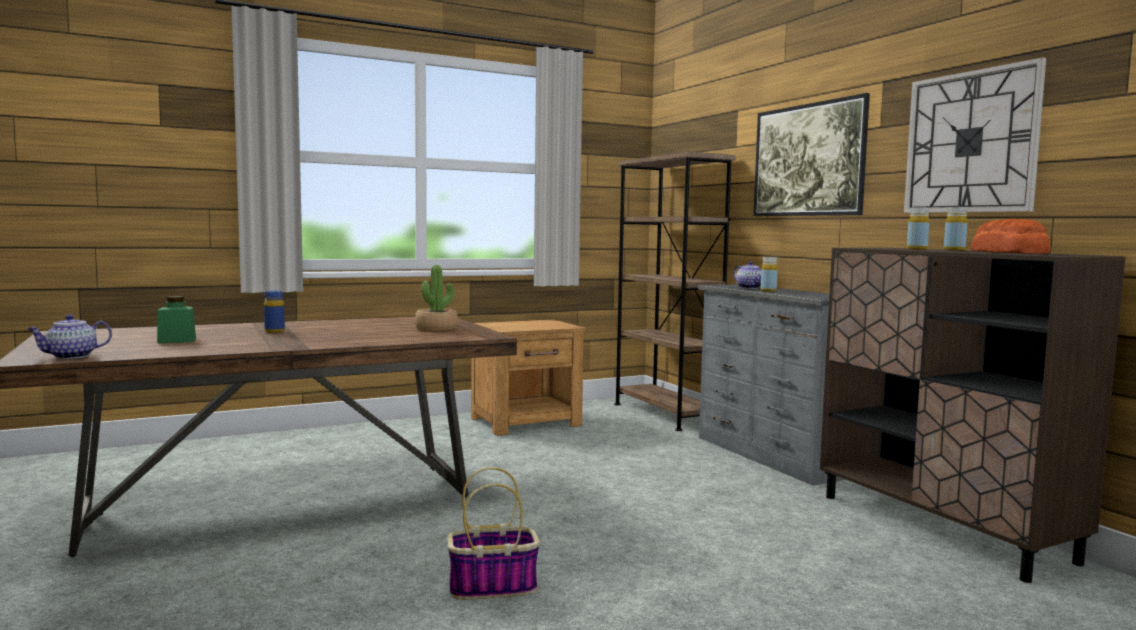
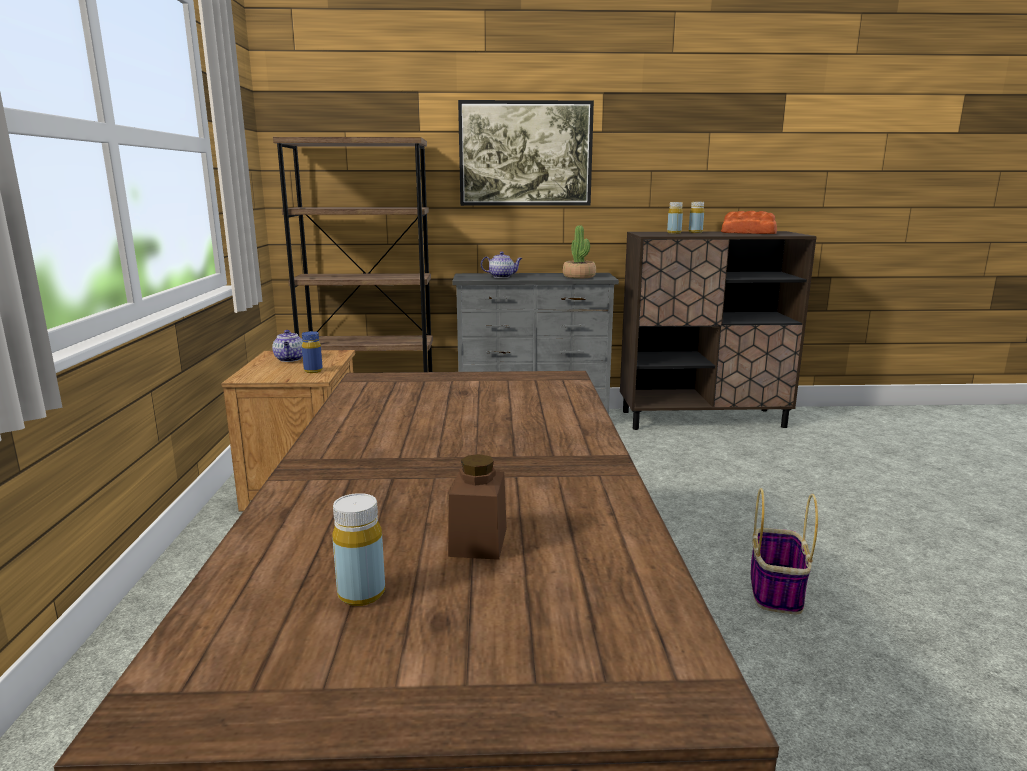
camera: 65 degrees left, 10 degrees up
teapot [27,315,112,359] -> teapot moved to [272,330,303,362]
green jar [157,296,196,343] -> brown jar [448,454,507,560]
blue bottle [264,291,285,333] -> blue bottle moved to [302,331,323,373]
potted plant [415,265,458,331] -> potted plant moved to [563,225,596,279]
yellow bottle [761,257,778,292] -> yellow bottle moved to [332,493,385,606]
wall clock [904,57,1046,213] -> none

